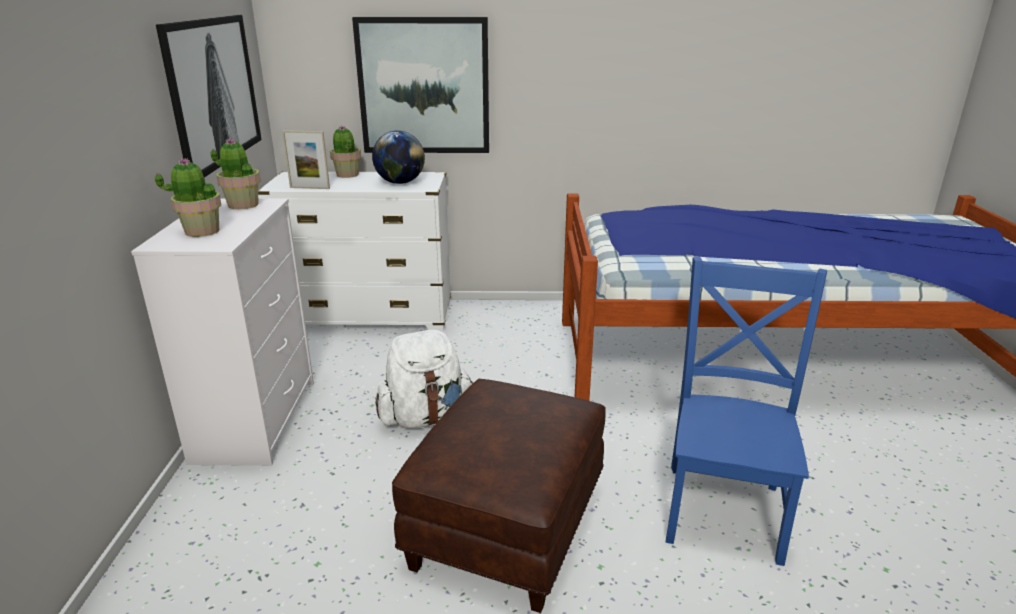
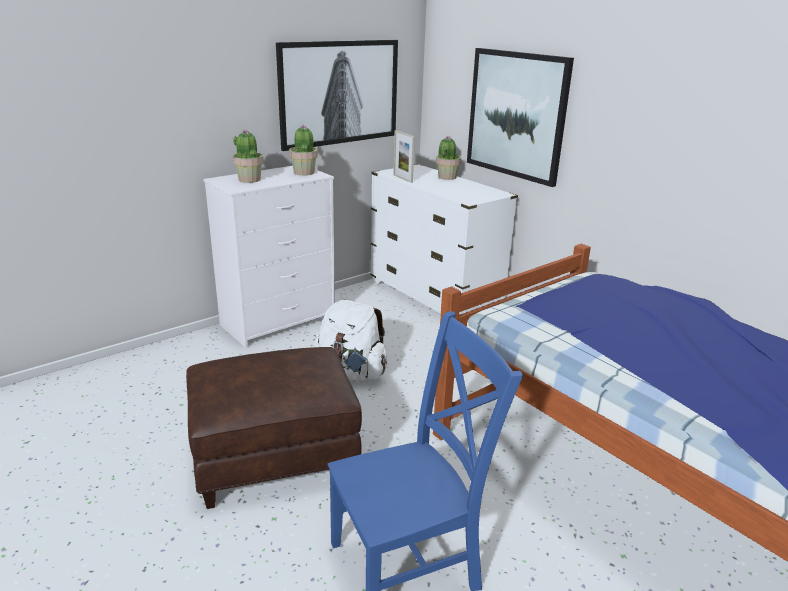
camera: 50 degrees right, 0 degrees up
globe [372,130,425,184] -> none

